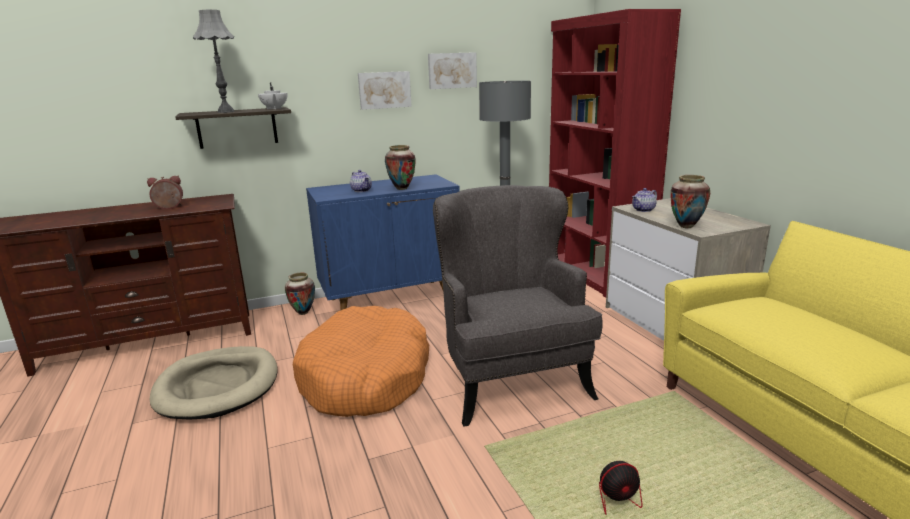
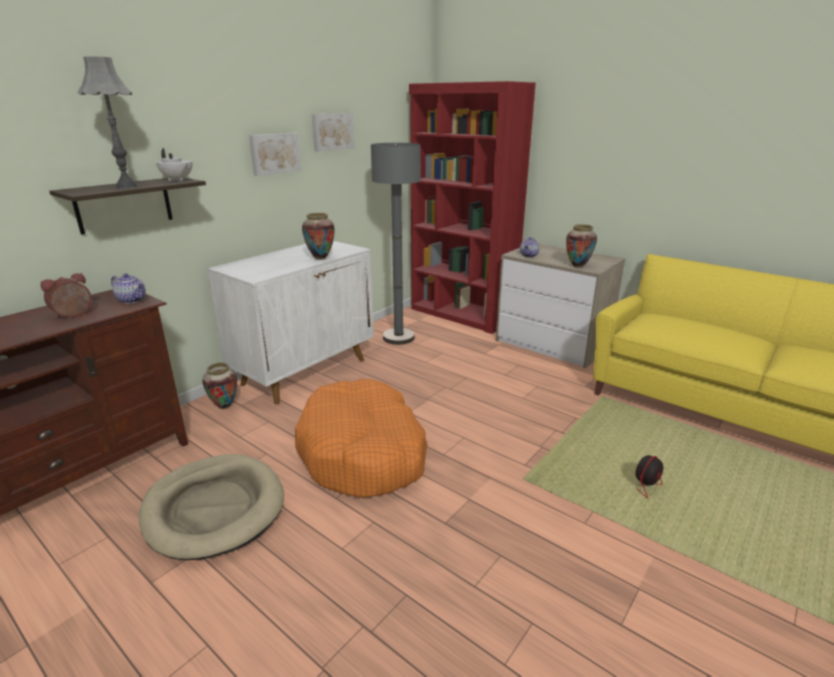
camera: 30 degrees left, 5 degrees up
blue cabinet [306,174,460,311] -> white cabinet [207,241,374,404]
teapot [350,170,372,192] -> teapot moved to [111,273,146,304]
grey armchair [433,185,603,427] -> none

